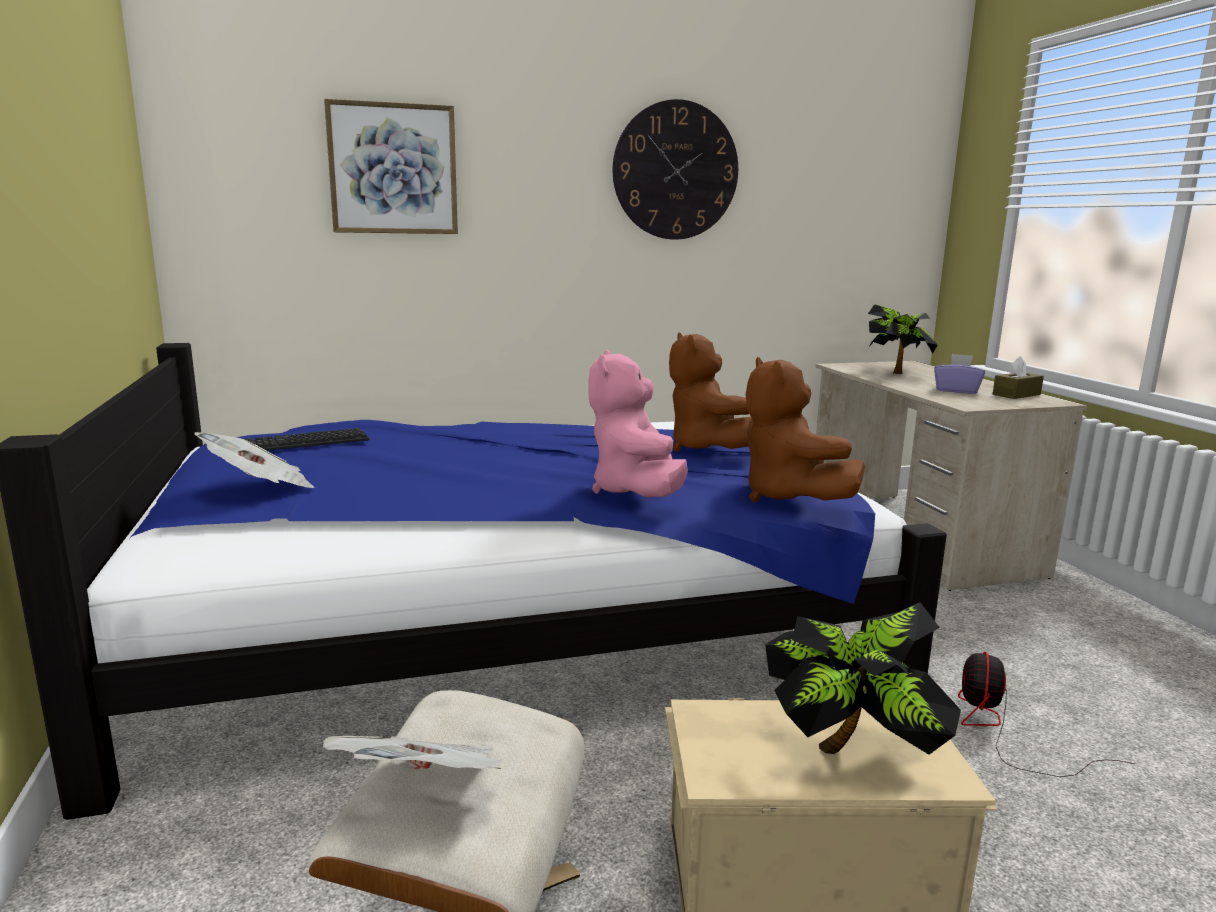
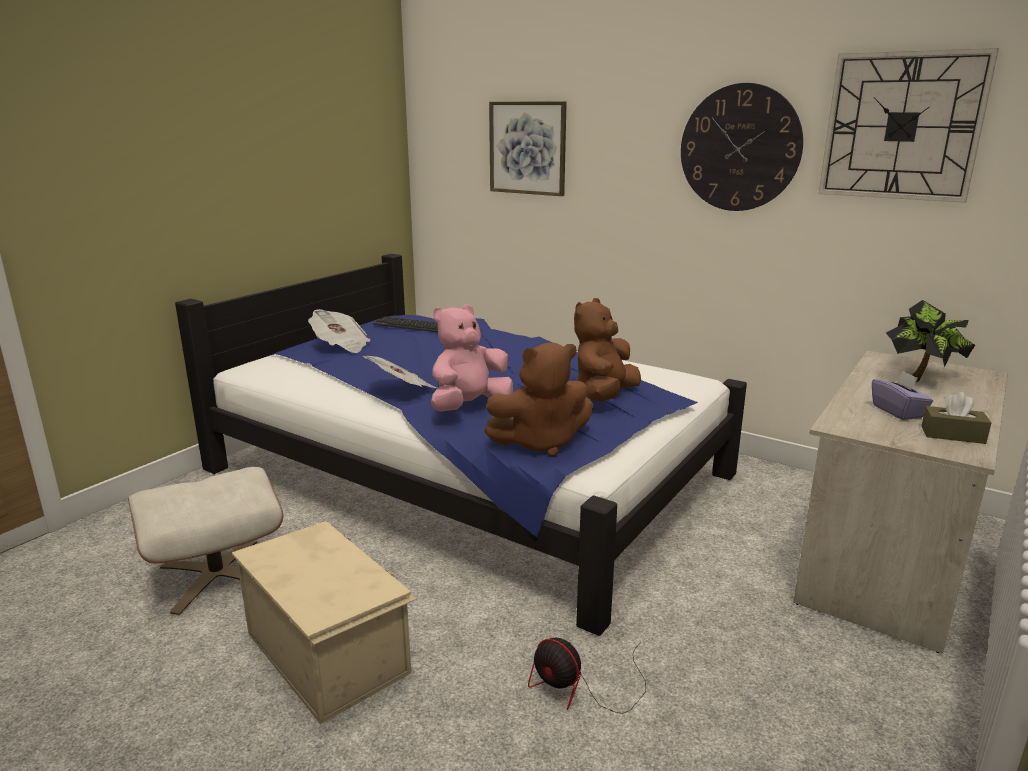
camera: 50 degrees right, 5 degrees up
newspaper [323,736,502,769] -> newspaper moved to [362,356,437,388]
brown plush toy [745,357,865,502] -> brown plush toy turned 135 degrees counterclockwise [484,342,593,457]
potted plant [765,602,961,755] -> none
fan [958,652,1135,777] -> fan turned 120 degrees counterclockwise [528,638,646,714]
none -> wall clock [818,48,999,203]

